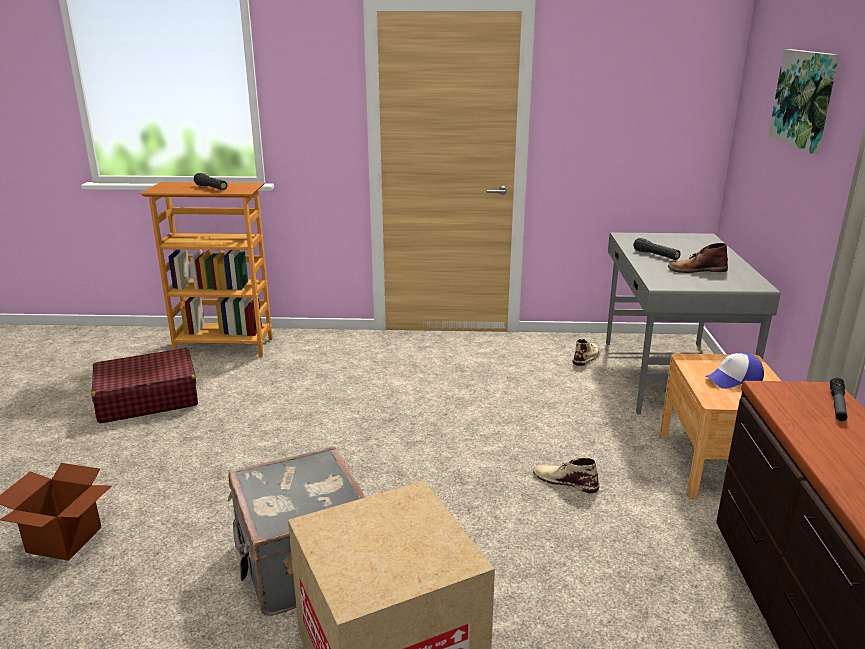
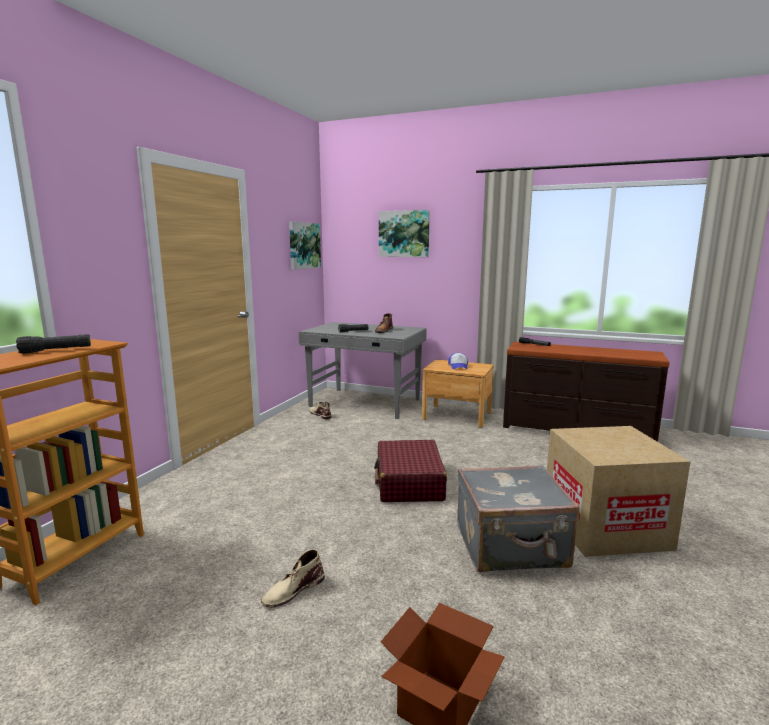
camera: 70 degrees left, 10 degrees down
red suitcase [91,348,198,423] -> red suitcase moved to [374,440,447,502]
beige boot [533,457,599,493] -> beige boot moved to [261,549,325,608]
none -> picture [289,221,321,270]

